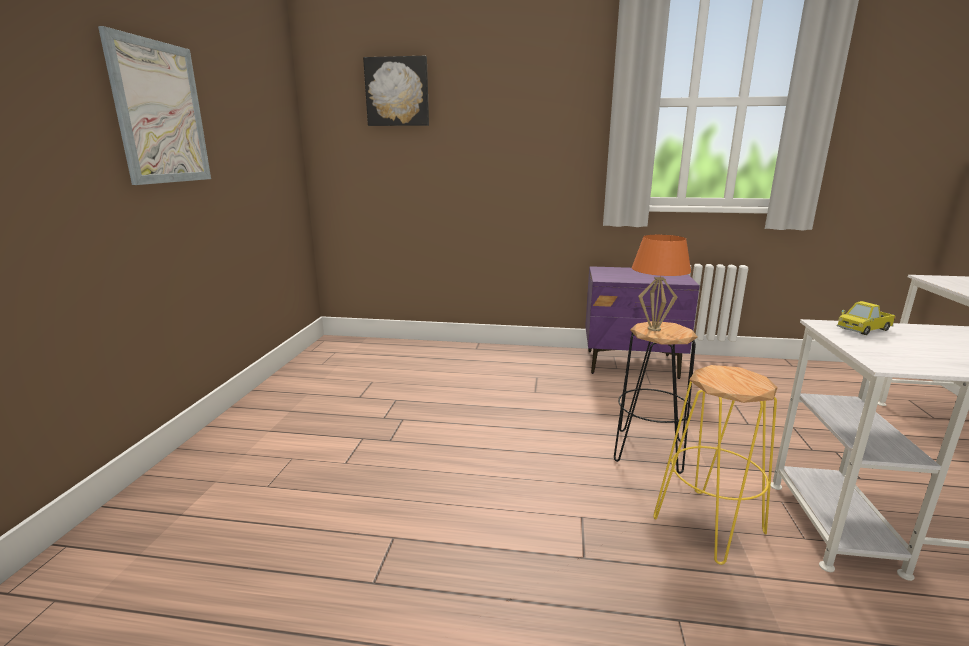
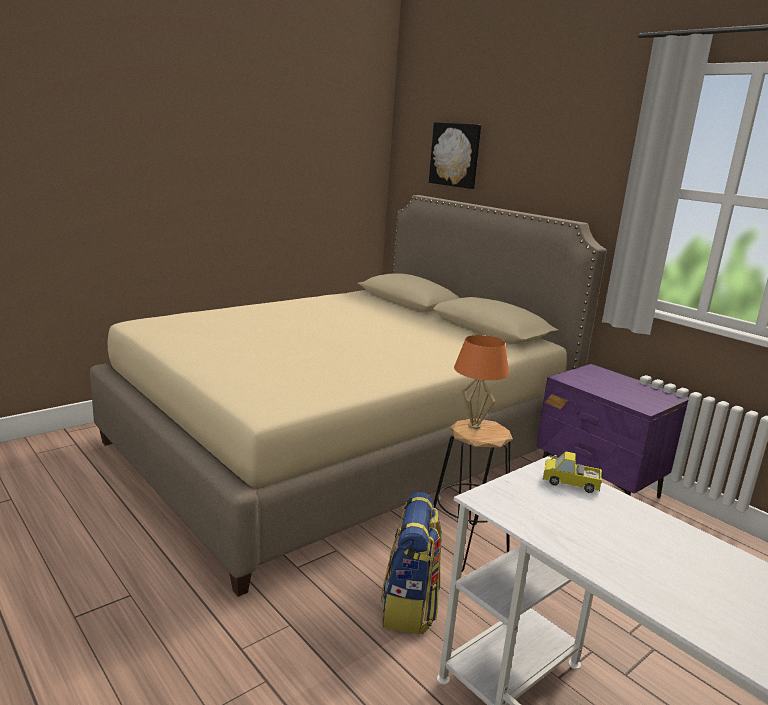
camera: 40 degrees right, 0 degrees up
picture [98,26,211,185] -> none
yellow stool [654,365,778,565] -> backpack [381,492,442,635]
none -> beige bed [90,195,607,597]

